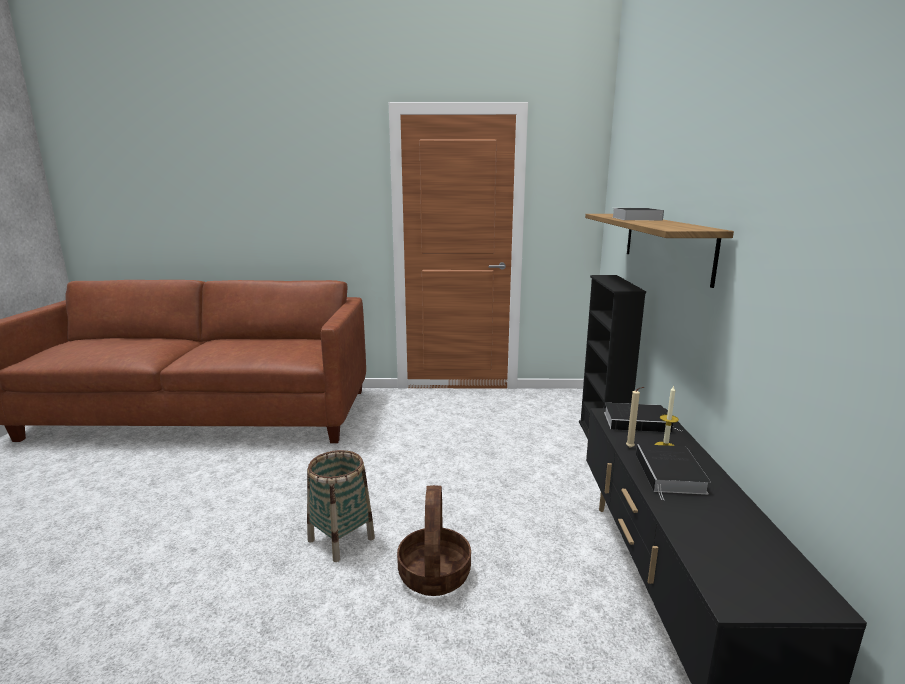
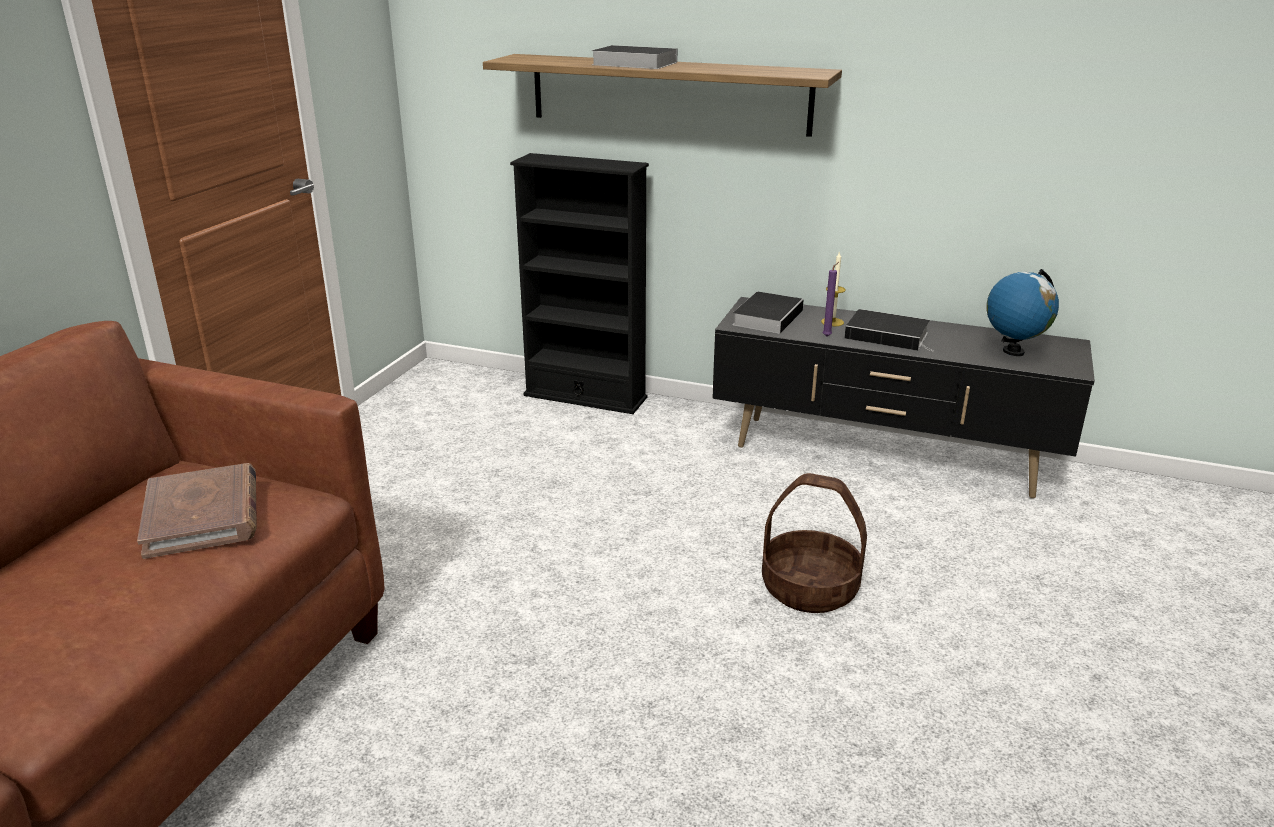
camera: 70 degrees left, 10 degrees up
basket [307,450,375,562] -> none
beige candle [626,387,643,448] -> purple candle [823,262,839,336]
none -> brown book [137,463,257,559]
none -> globe [986,269,1059,356]

